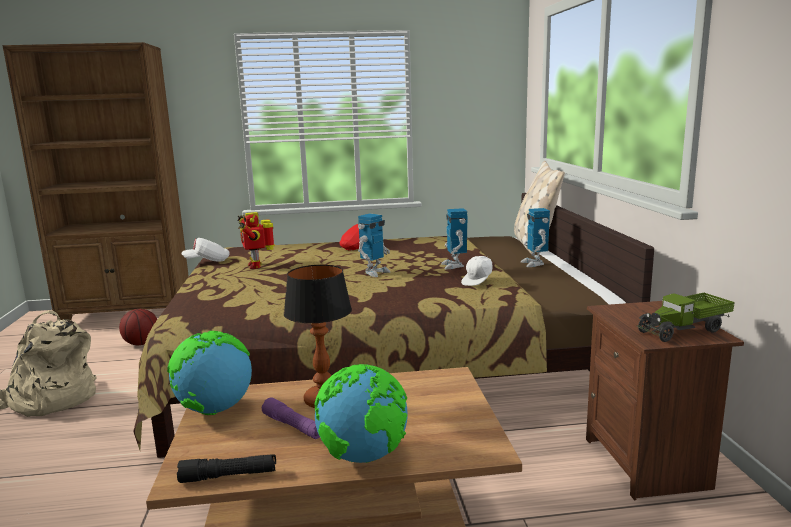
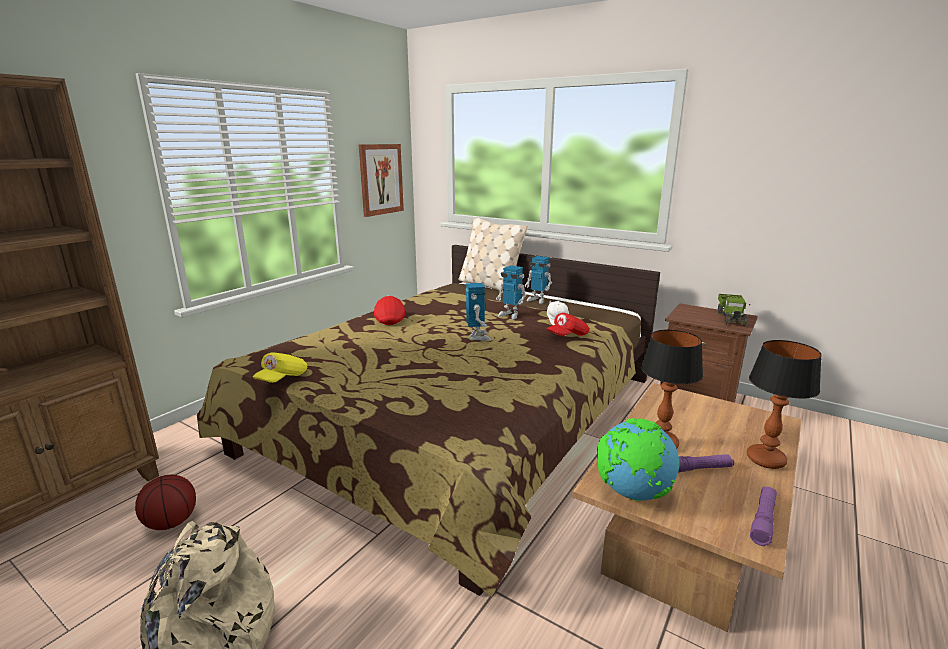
camera: 50 degrees left, 5 degrees up
black flashlight [177,454,276,483] -> purple flashlight [750,486,777,546]
white cap [182,238,230,262] -> yellow cap [253,352,307,383]
toy robot [237,212,275,269] -> none
globe [315,364,408,463] -> table lamp [747,340,822,469]
none -> picture [359,144,404,217]
none -> red cap [547,313,590,336]

